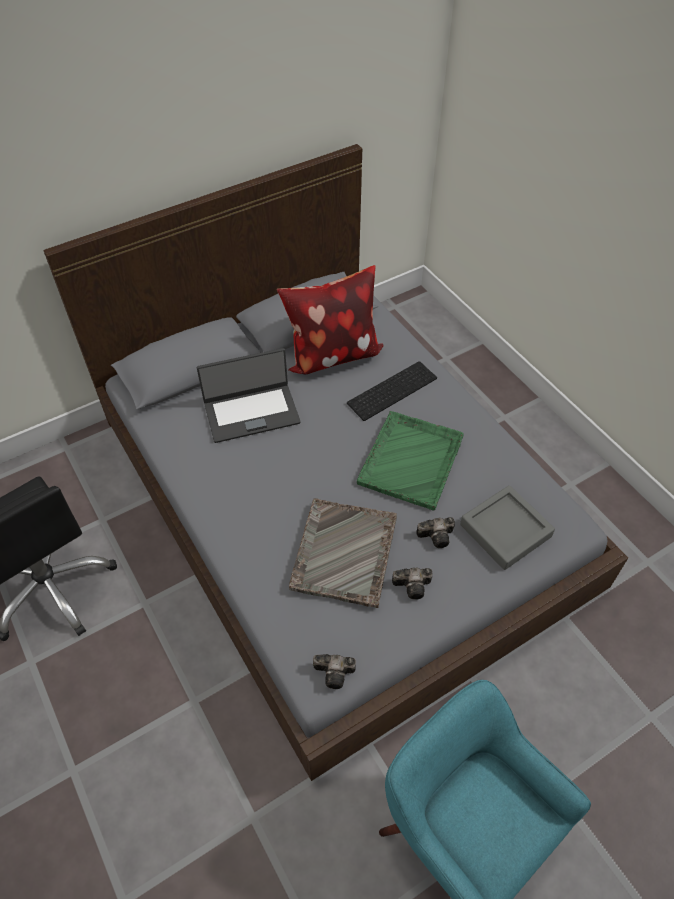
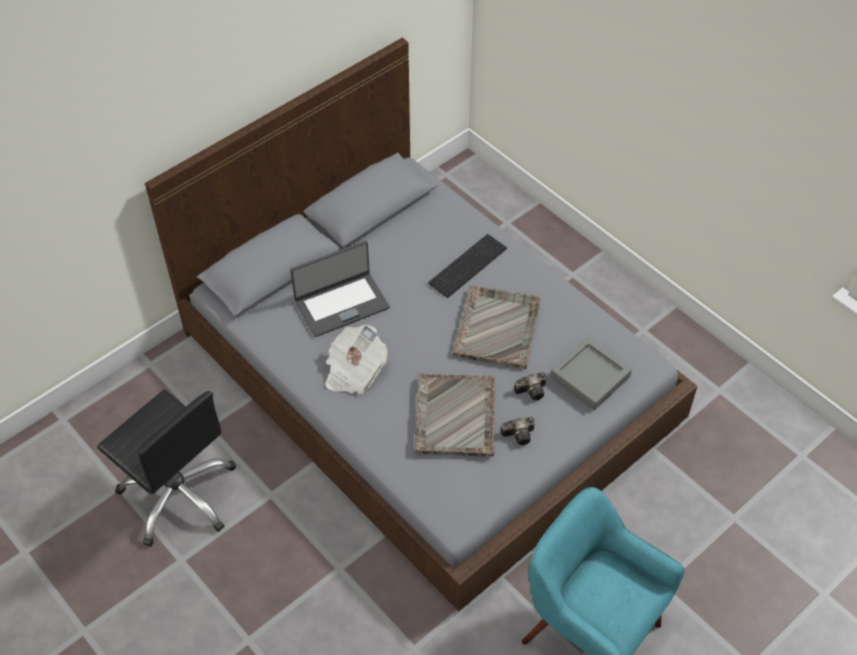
camera: 10 degrees left, 0 degrees up
pillow [277,265,384,374] -> none
camera [313,654,356,689] -> none
green tray [357,411,464,510] -> grey tray [453,285,541,369]
none -> newspaper [325,325,387,394]

